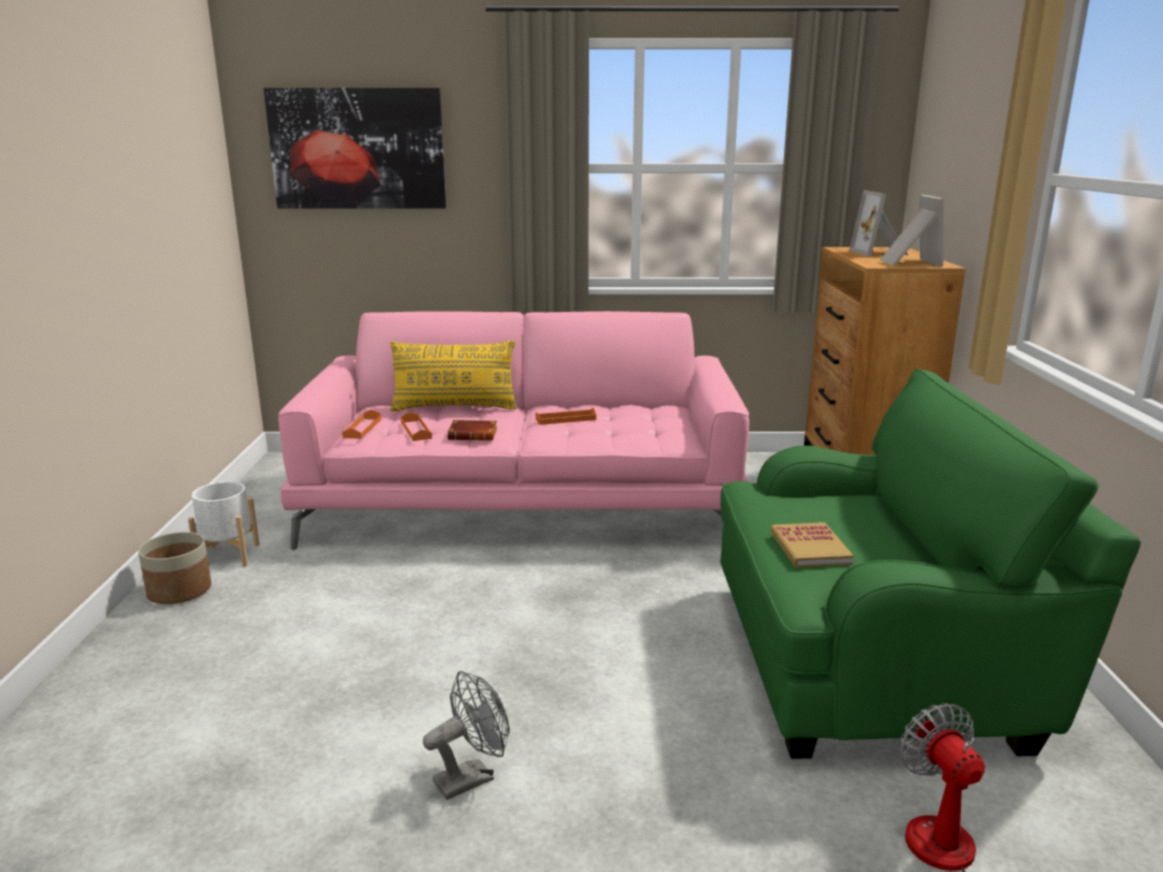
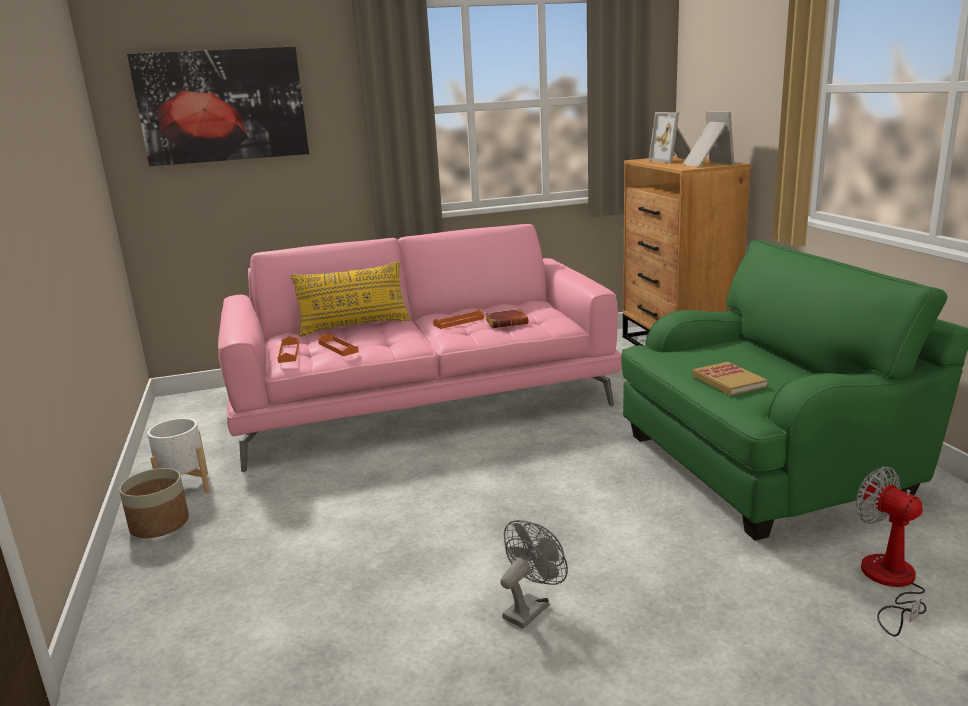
camera: 15 degrees left, 0 degrees up
brown book [447,420,497,441] -> brown book moved to [485,309,528,328]

